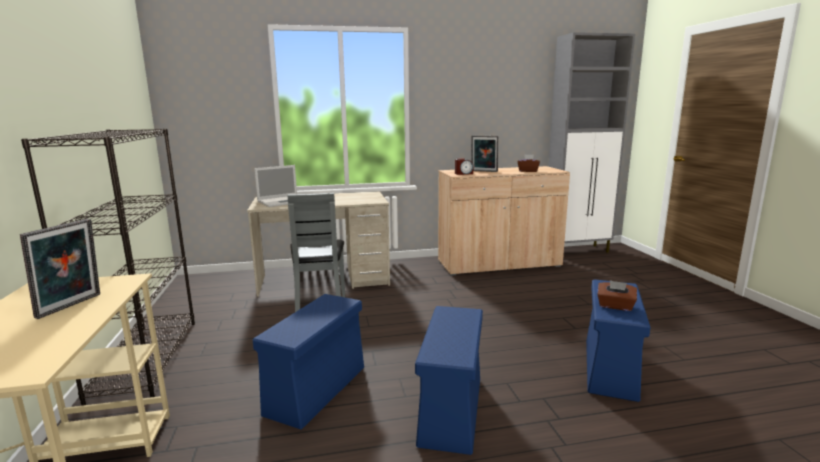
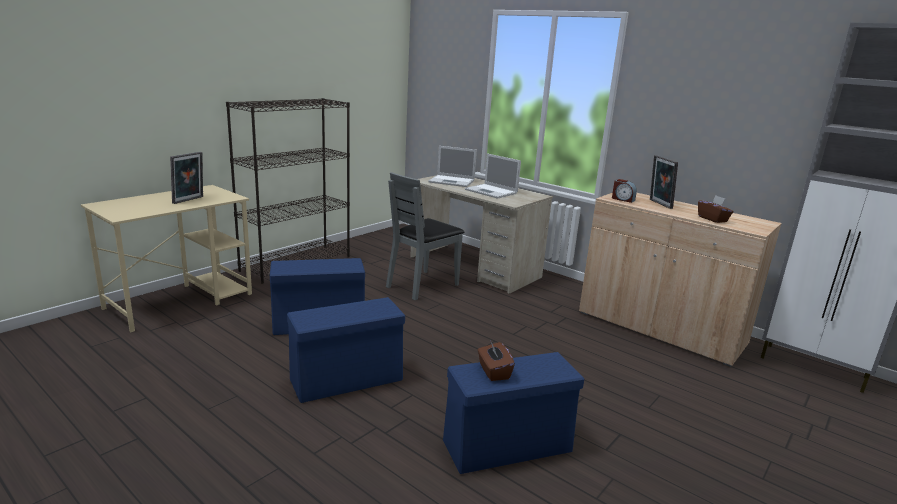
camera: 50 degrees right, 5 degrees up
picture frame [20,219,100,319] -> picture frame turned 45 degrees counterclockwise [170,152,203,204]
none -> laptop [465,153,521,199]

